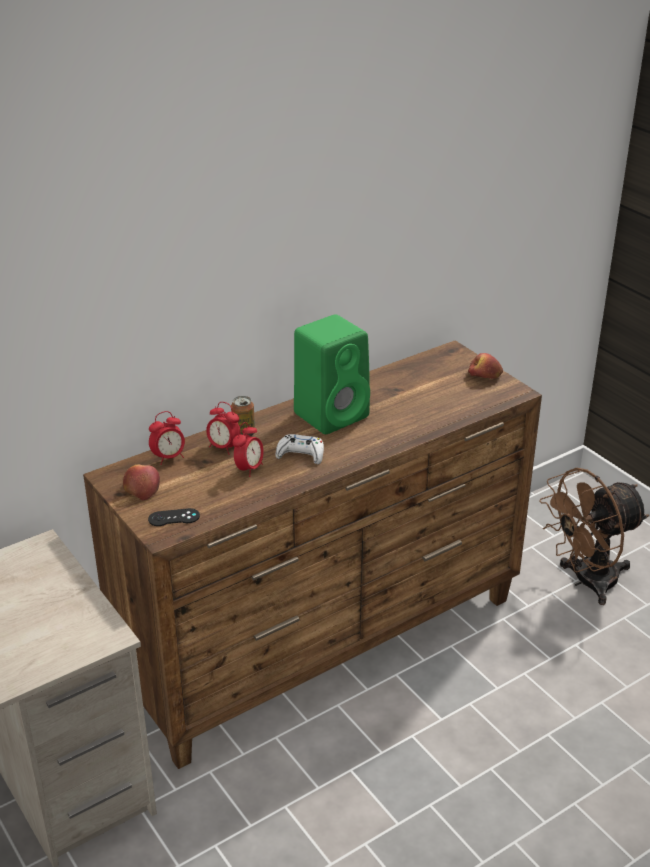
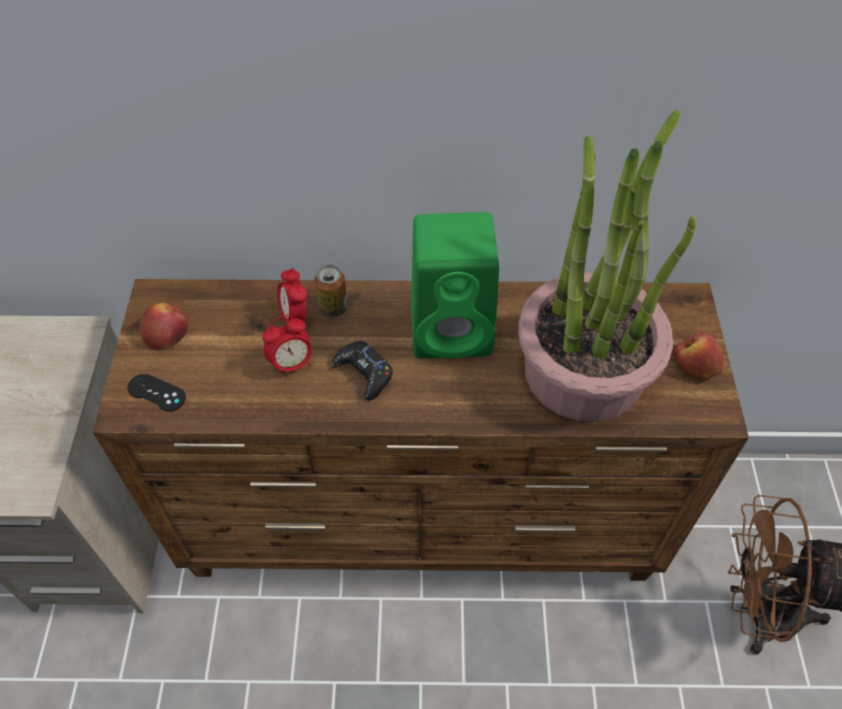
camera: 35 degrees right, 20 degrees up
alarm clock [149,411,185,465] -> none
white game controller [275,434,324,464] -> black game controller [332,341,393,401]
none -> potted plant [518,110,696,422]

